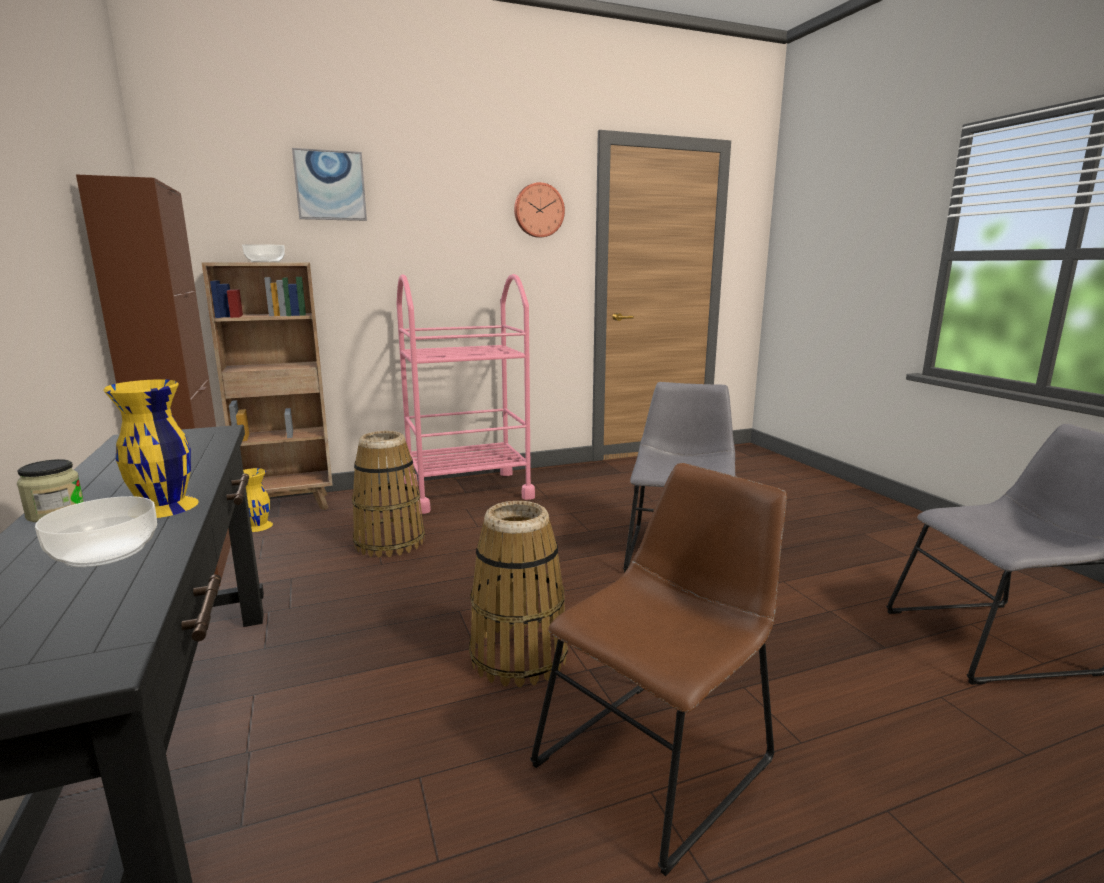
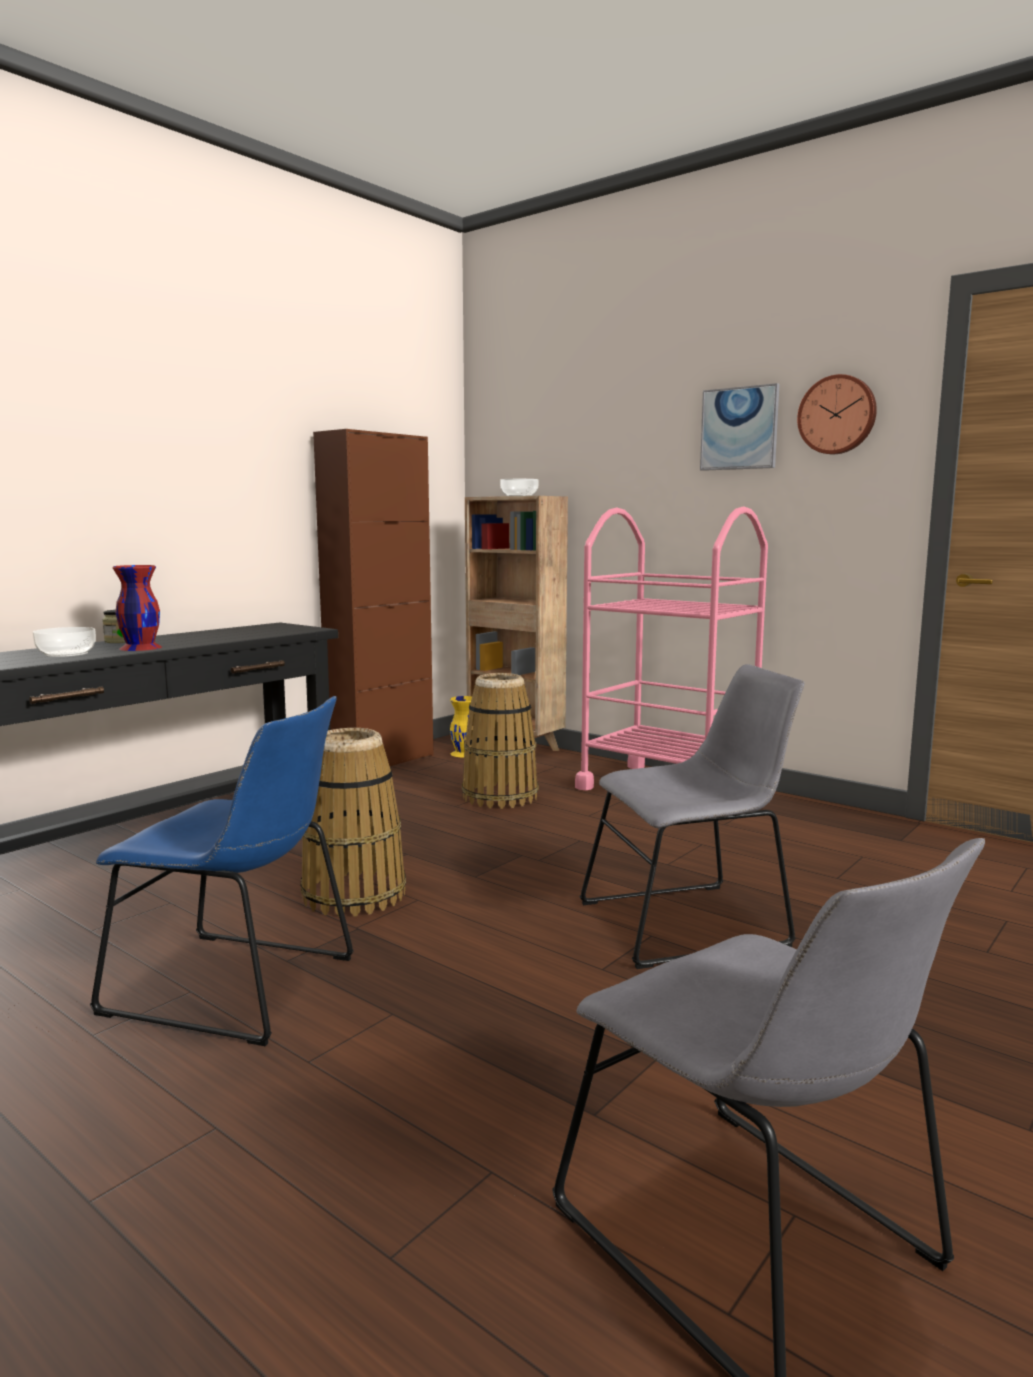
camera: 60 degrees right, 5 degrees down
yellow vase [103,379,199,518] -> red vase [112,565,162,651]
picture [292,148,367,221] -> picture moved to [700,383,779,471]
brown chair [530,463,787,876] -> blue chair [90,696,354,1046]

